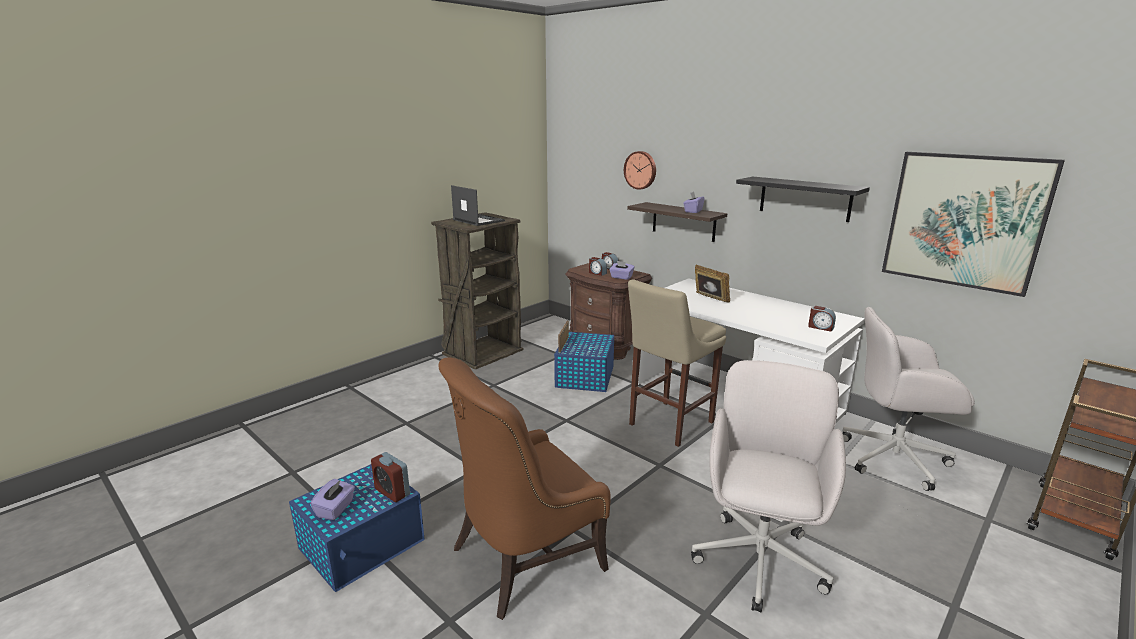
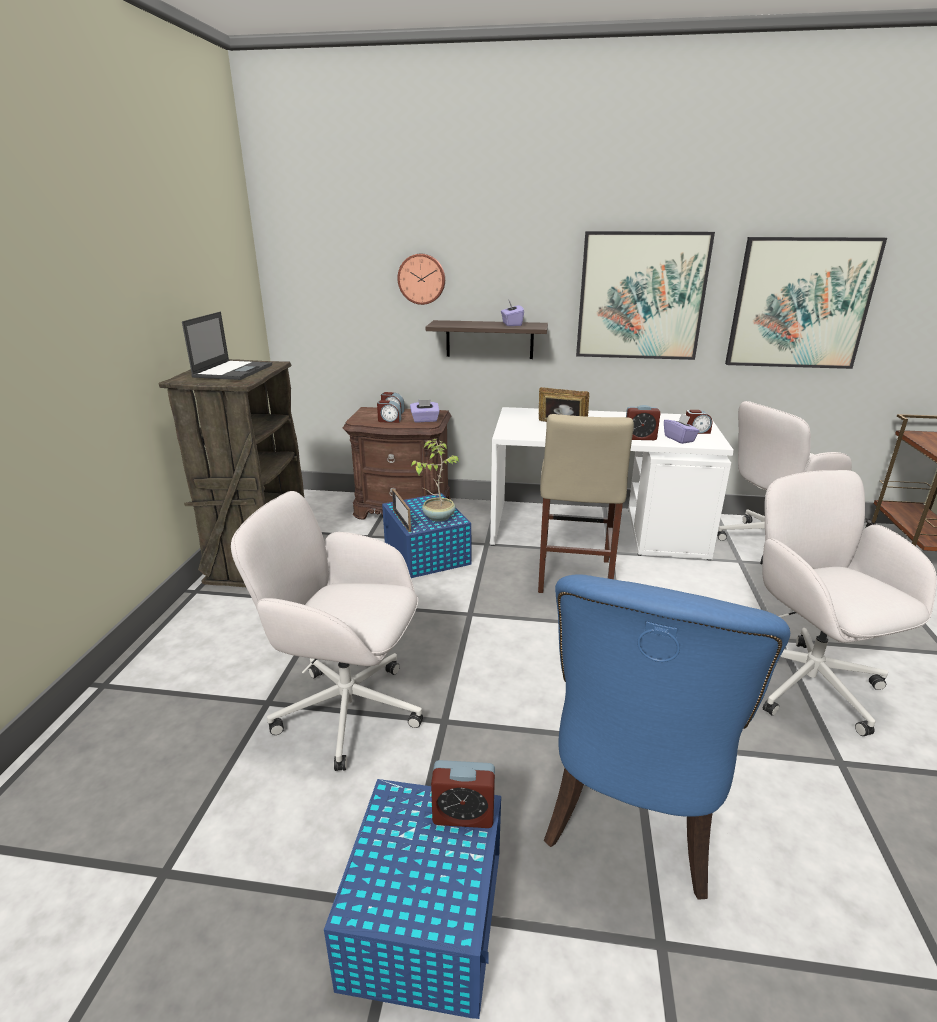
camera: 35 degrees left, 5 degrees up
purple tissue box [310,479,355,520] -> purple tissue box moved to [664,414,699,444]
brown chair [438,357,611,620] -> blue chair [544,574,790,900]
laptop [451,185,505,226] -> laptop turned 90 degrees clockwise [182,312,272,380]
black shelf [736,177,870,222] -> picture [576,231,715,360]
none -> white office chair [231,491,423,771]
none -> potted plant [411,439,459,522]
none -> alarm clock [626,405,661,440]

